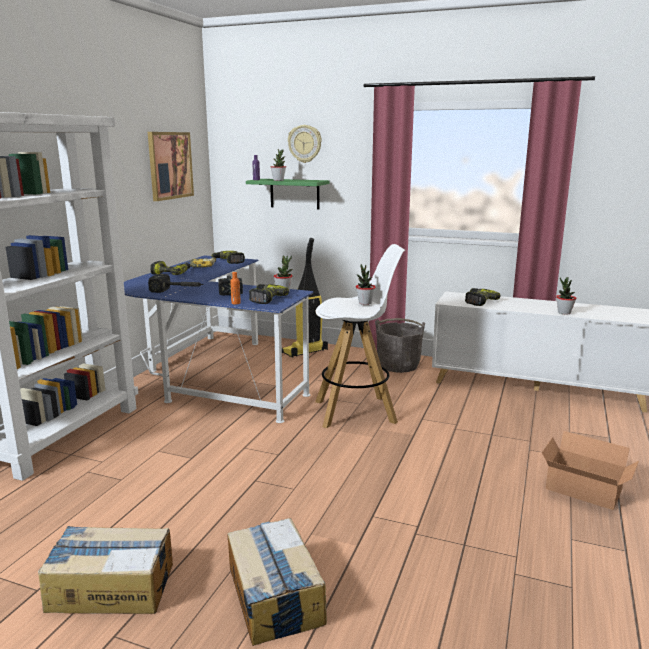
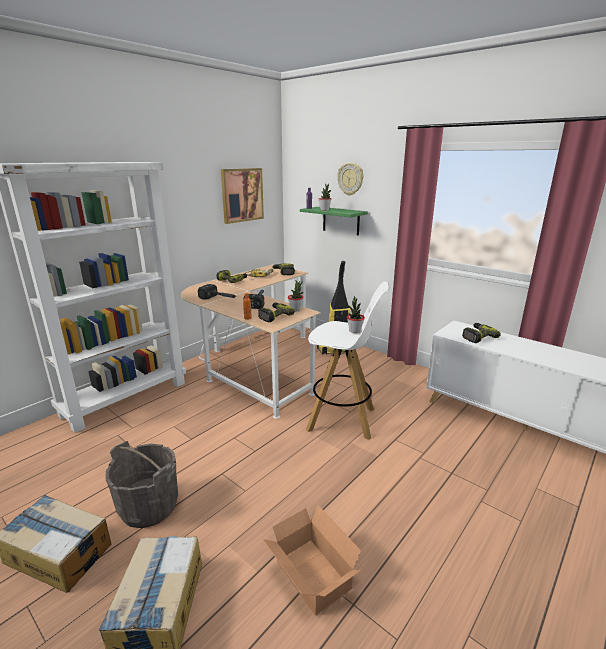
camera: 20 degrees right, 5 degrees up
blue desk [124,255,314,423] -> beige desk [181,265,321,419]
grey bucket [375,318,425,373] -> grey bucket moved to [105,441,178,528]
cardboard box [542,431,639,510] -> cardboard box moved to [263,505,361,616]
potted plant [556,277,576,314] -> none

